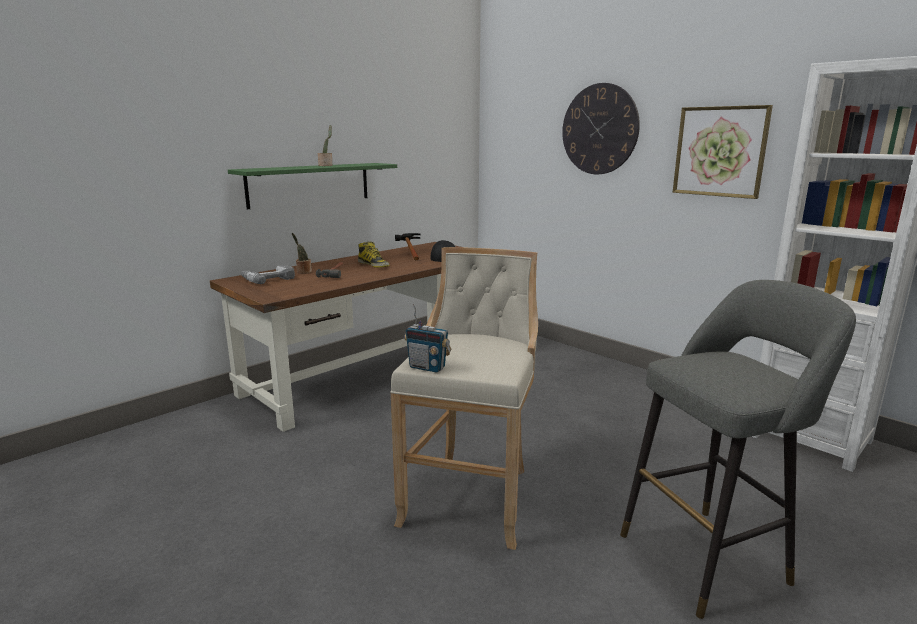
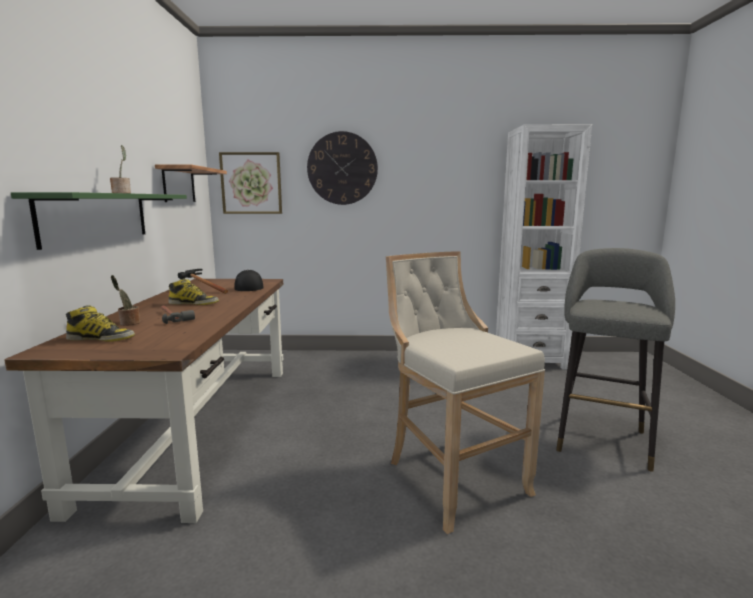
camera: 45 degrees left, 5 degrees down
power drill [241,265,295,284] -> boot [66,305,135,342]
radio [404,304,451,373] -> none
picture [673,105,773,199] -> picture moved to [219,152,282,214]
none -> shelf [155,164,227,202]

